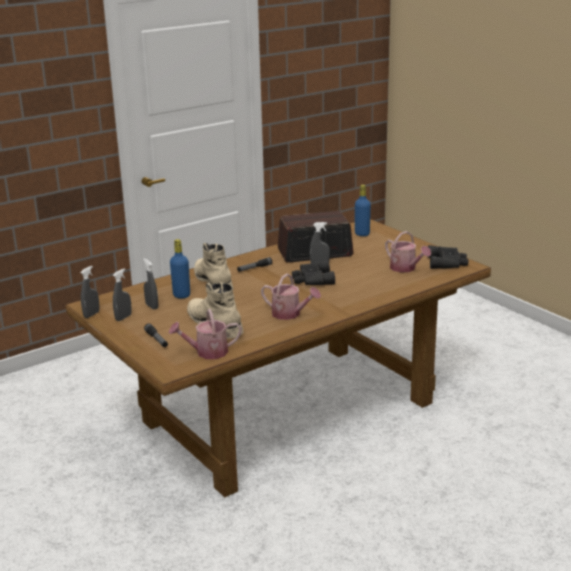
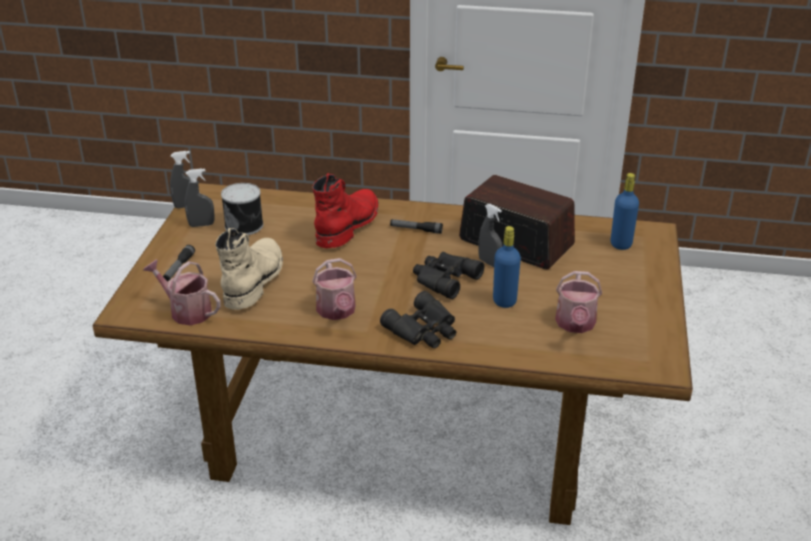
camera: 45 degrees right, 10 degrees up
grey spray bottle [143,258,158,310] -> can [221,183,263,235]
blue bottle [170,239,190,298] -> blue bottle moved to [493,226,521,308]
beige boot [194,243,233,287] -> red boot [312,173,378,248]
black binoculars [428,245,468,269] -> black binoculars moved to [380,291,456,348]

